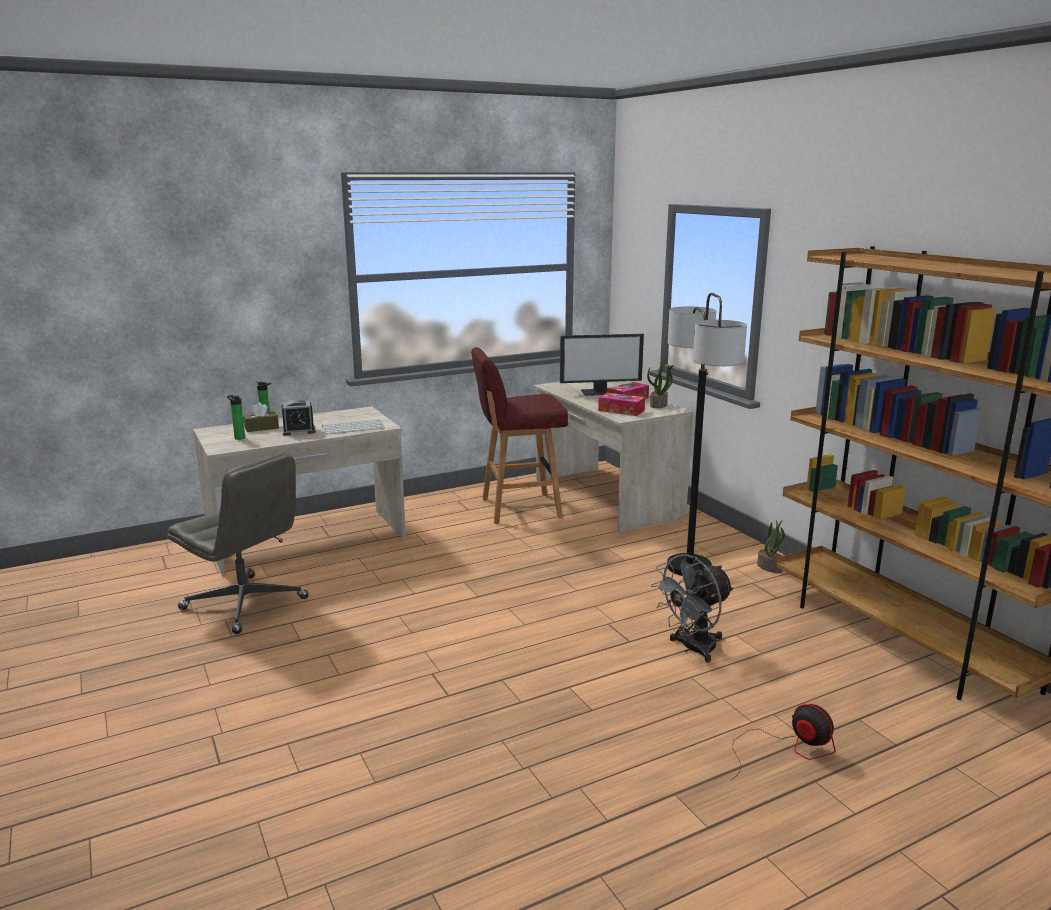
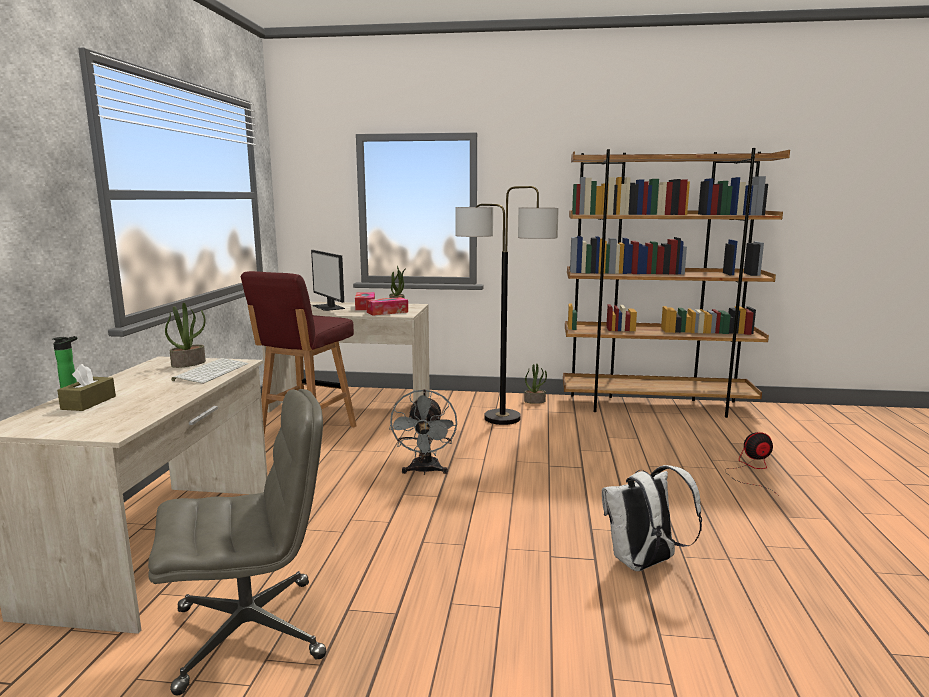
camera: 55 degrees left, 5 degrees down
bottle [227,395,245,440] -> none
alarm clock [281,400,316,436] -> none
monitor [560,334,644,396] -> monitor turned 120 degrees clockwise [311,250,345,311]
grey fan [651,554,734,663] -> grey fan moved to [389,389,457,475]
none -> potted plant [165,303,206,368]
none -> white backpack [602,465,702,571]

